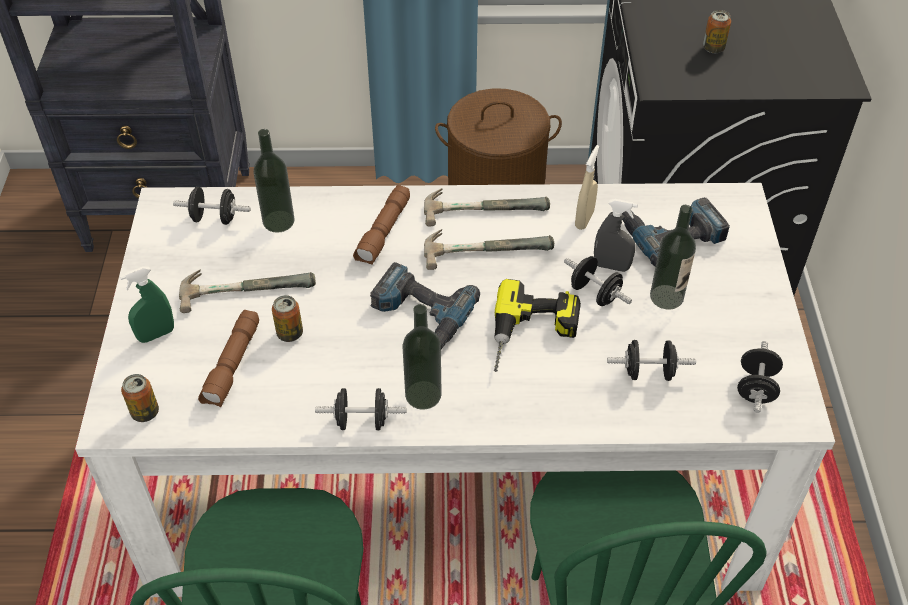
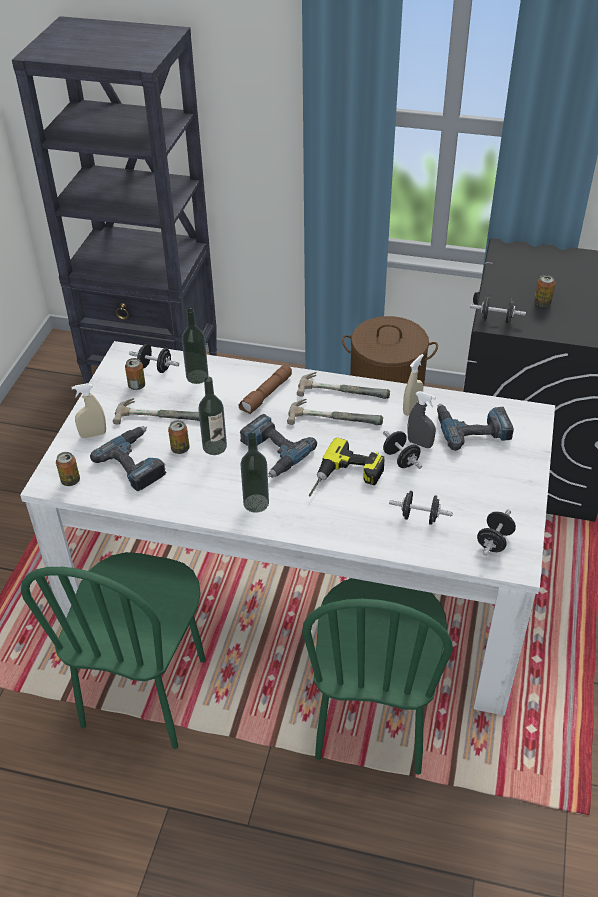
camera: 15 degrees right, 5 degrees down
green spray bottle [119,267,174,343] -> beige spray bottle [71,383,106,438]
brown flashlight [198,310,259,408] -> power drill [90,426,166,491]
black dumbbell [315,388,407,431] -> black dumbbell moved to [470,295,526,324]
bottle [650,205,696,309] -> bottle moved to [198,377,227,455]
none -> can [125,358,145,390]

